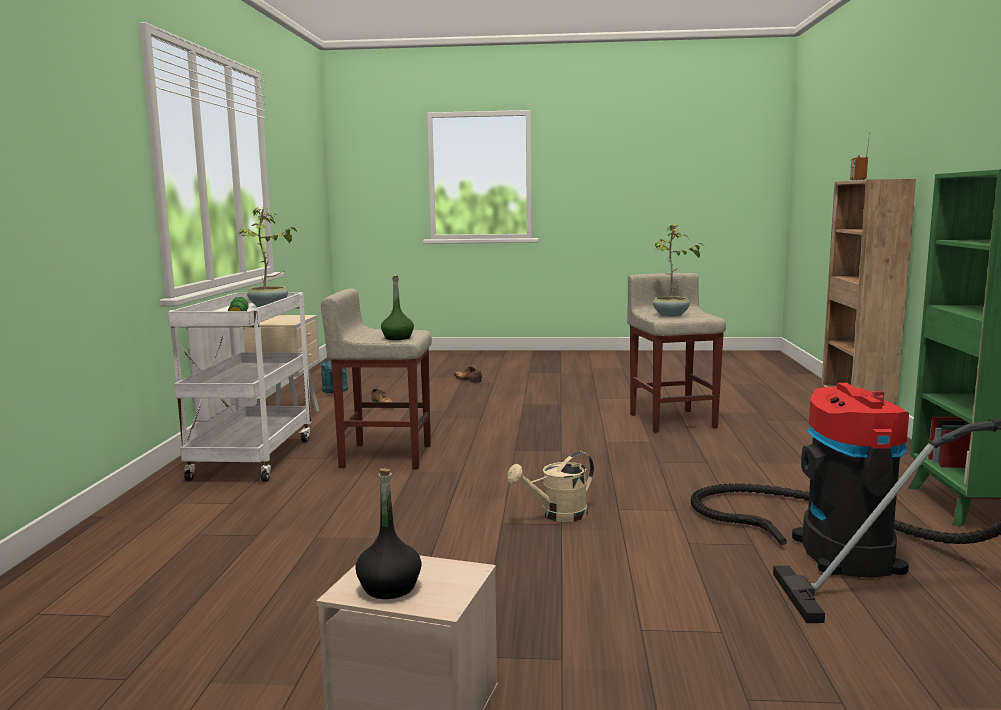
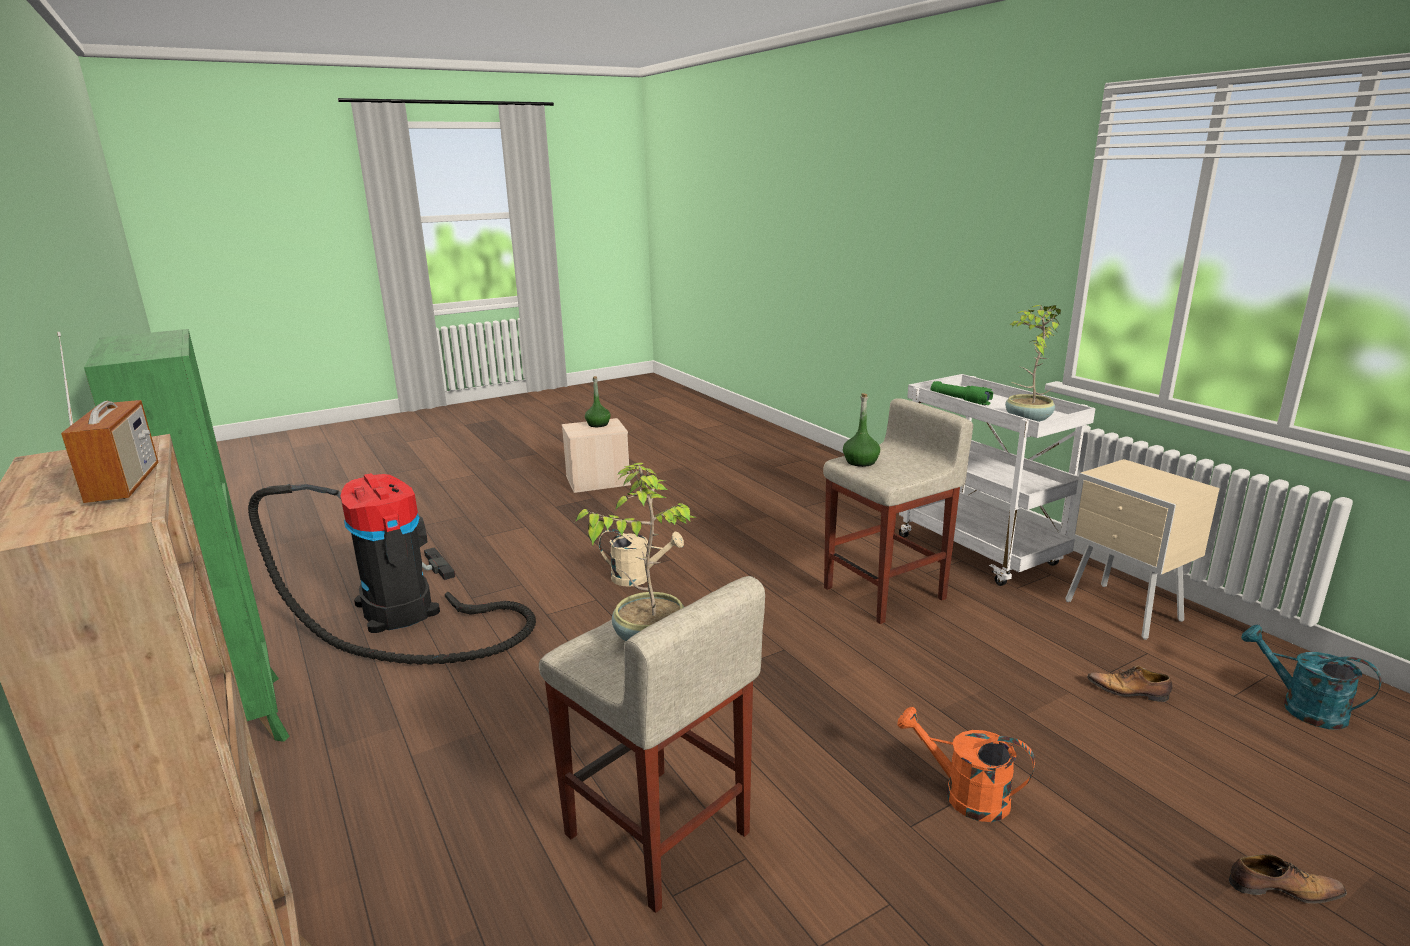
camera: 145 degrees right, 10 degrees up
black bottle [356,468,422,599] -> green bottle [585,376,611,427]
beige watering can [507,452,594,522] -> beige watering can turned 75 degrees clockwise [599,529,684,587]
none -> orange watering can [897,707,1035,822]

